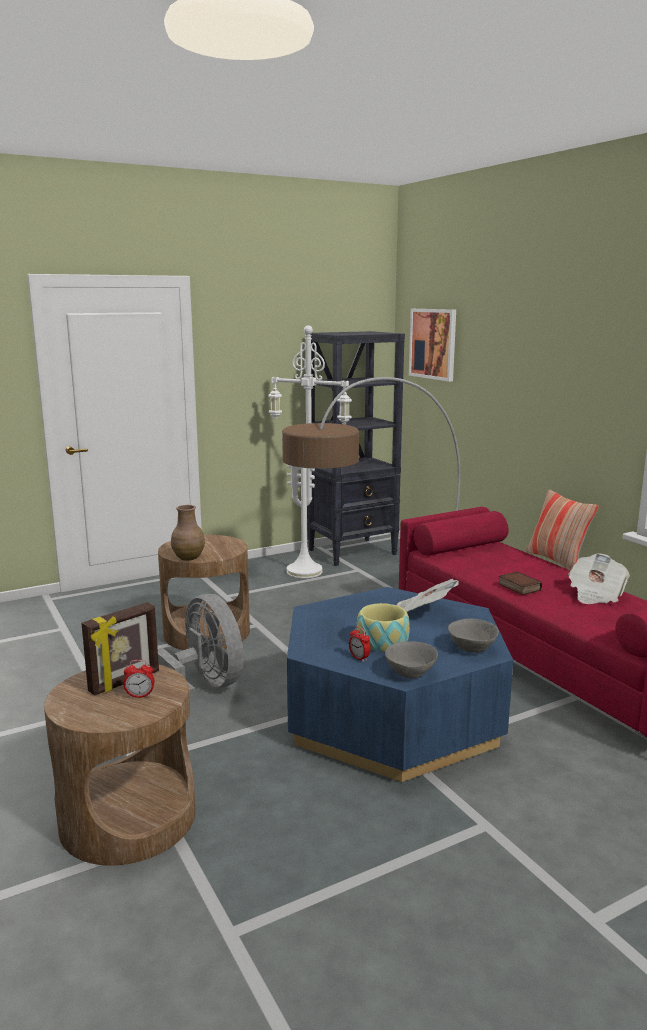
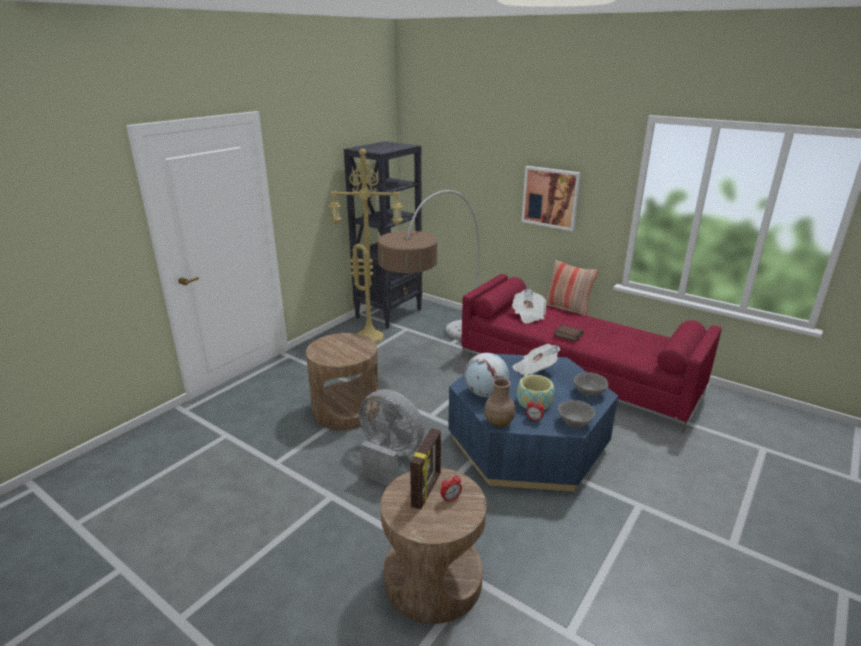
camera: 25 degrees left, 10 degrees up
brown vase [171,505,205,561] -> brown vase moved to [484,378,515,428]
white floor lamp [268,325,352,578] -> yellow floor lamp [329,148,404,344]
picture [409,309,456,382] -> picture moved to [521,166,581,231]
newspaper [568,553,630,604] -> newspaper moved to [512,289,546,323]
none -> globe [465,353,509,397]

